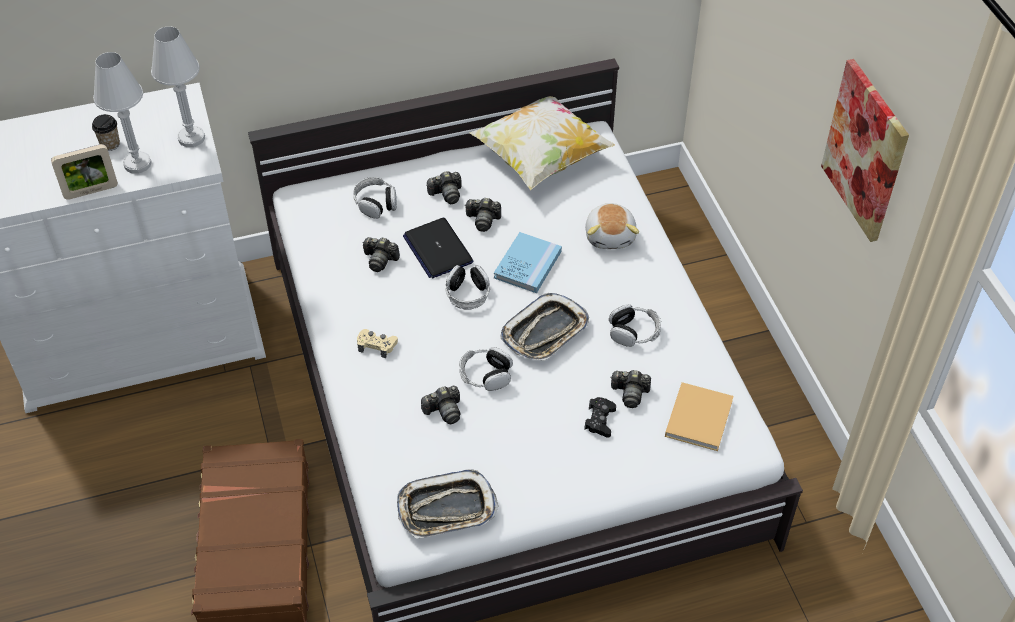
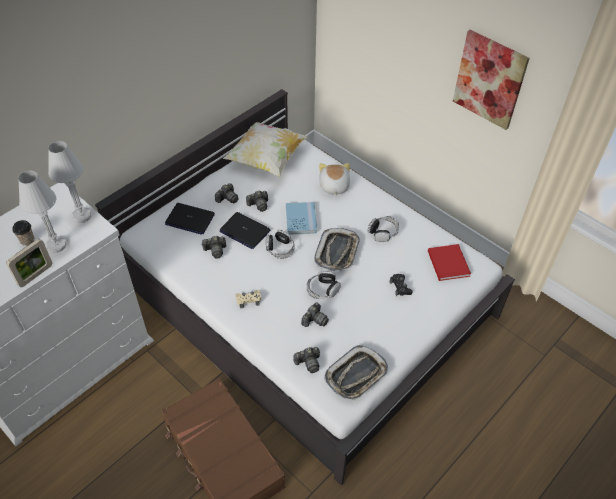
camera: 30 degrees left, 0 degrees up
headphones [353,177,397,219] -> laptop [165,203,215,235]
plush toy [585,203,639,249] -> plush toy turned 150 degrees counterclockwise [319,163,350,196]
camera [610,370,651,408] -> camera moved to [293,347,320,373]
beige book [665,382,734,451] -> red book [428,244,471,281]

